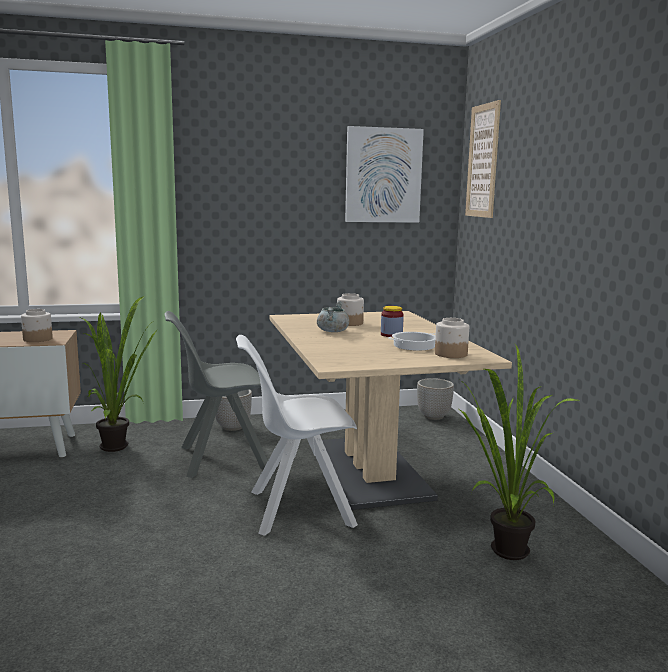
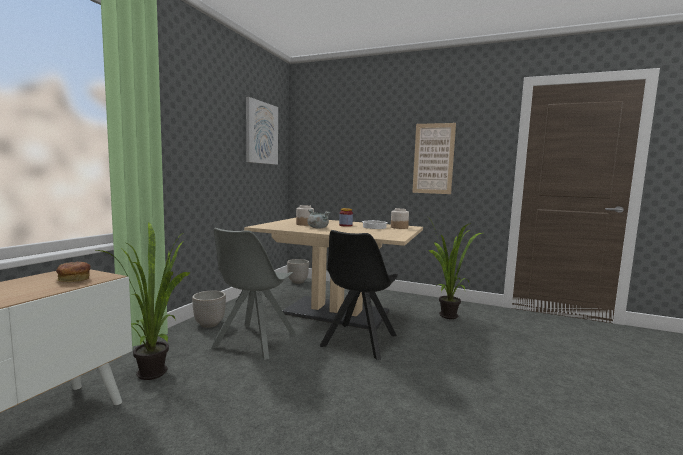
camera: 55 degrees left, 5 degrees down
jar [21,309,53,342] -> bread [56,262,91,282]
white chair [236,335,358,536] -> black chair [320,230,398,360]
picture [465,100,501,218] -> picture moved to [412,123,456,194]

